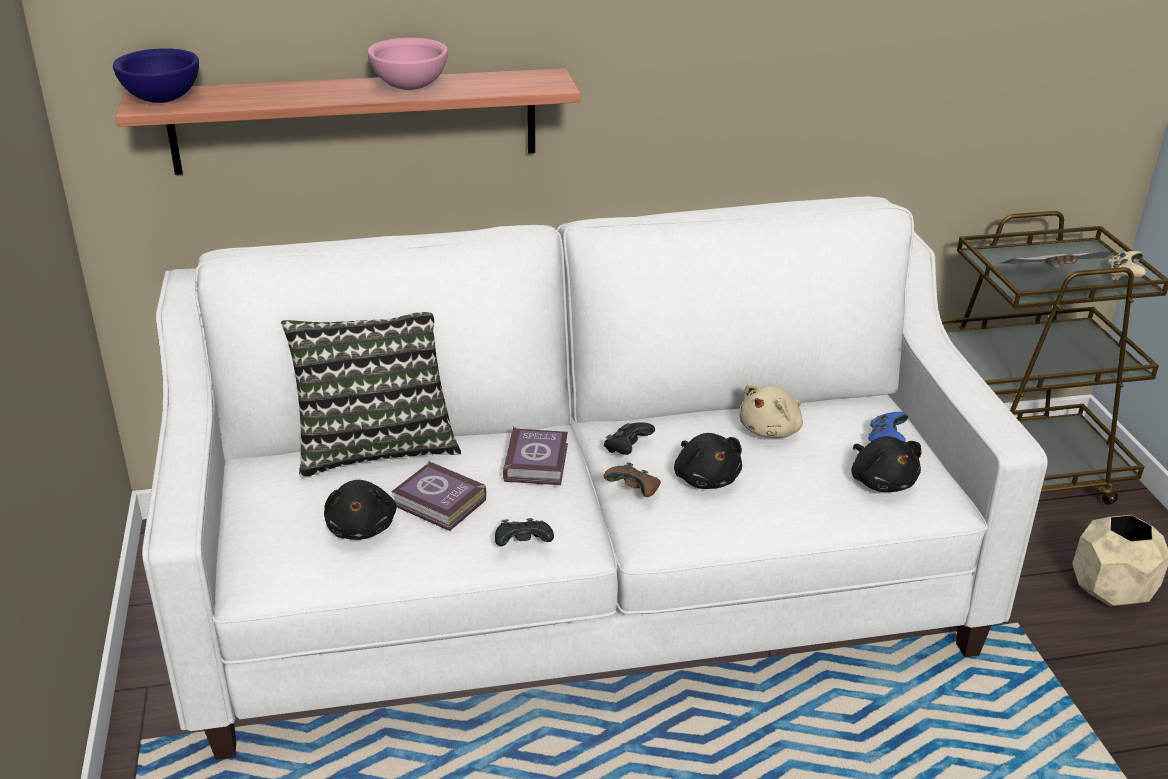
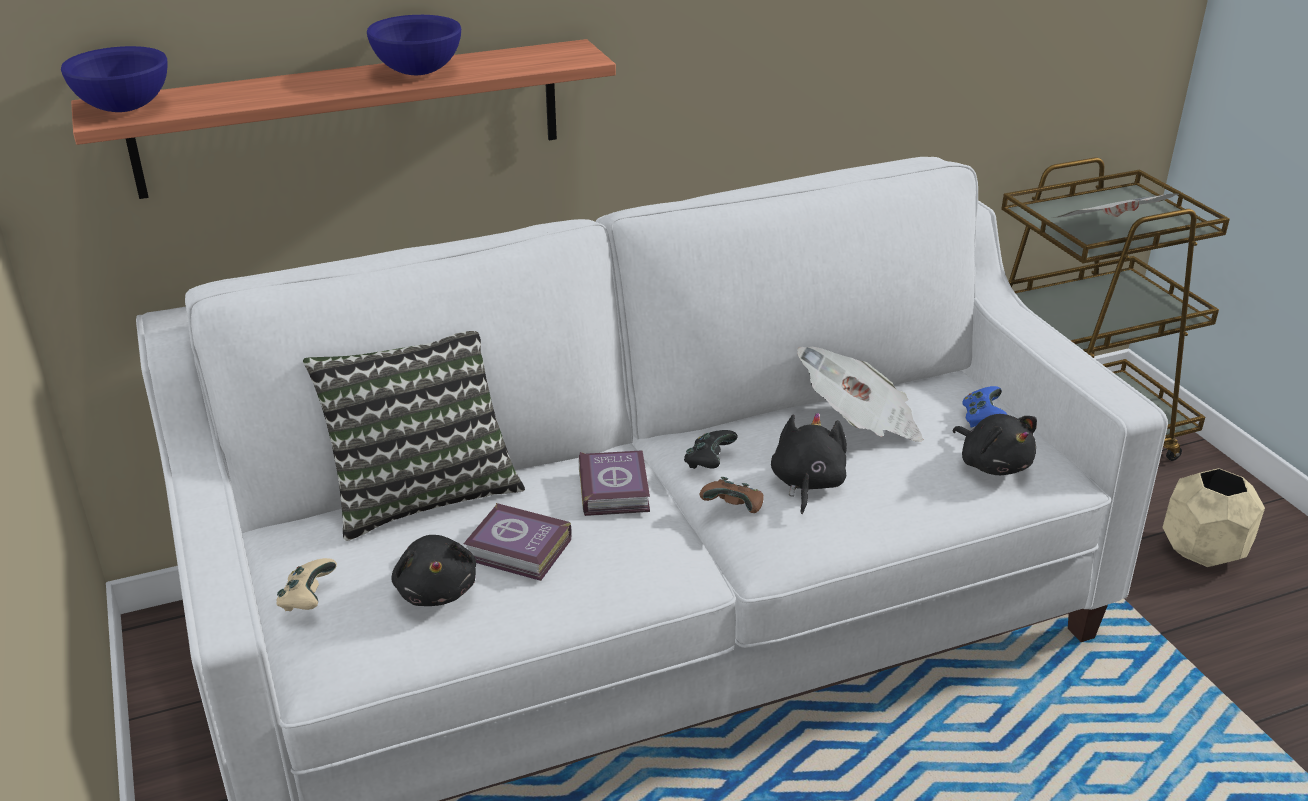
camera: 10 degrees left, 0 degrees up
pink bowl [368,38,448,90] -> blue bowl [367,15,461,75]
black game controller [495,518,554,546] -> none
black plush toy [674,433,742,489] -> black plush toy turned 135 degrees counterclockwise [771,412,847,514]
beige plush toy [739,383,803,438] -> newspaper [797,347,924,442]
beige game controller [1108,251,1146,280] -> beige game controller moved to [277,558,337,611]

